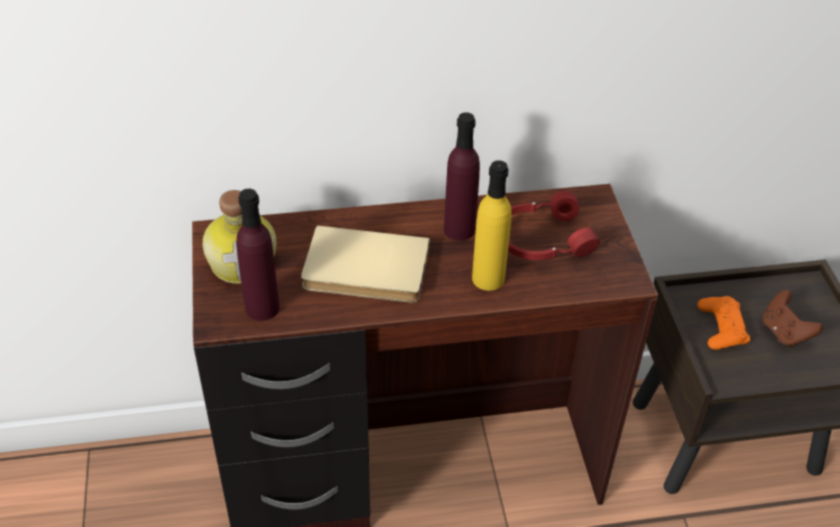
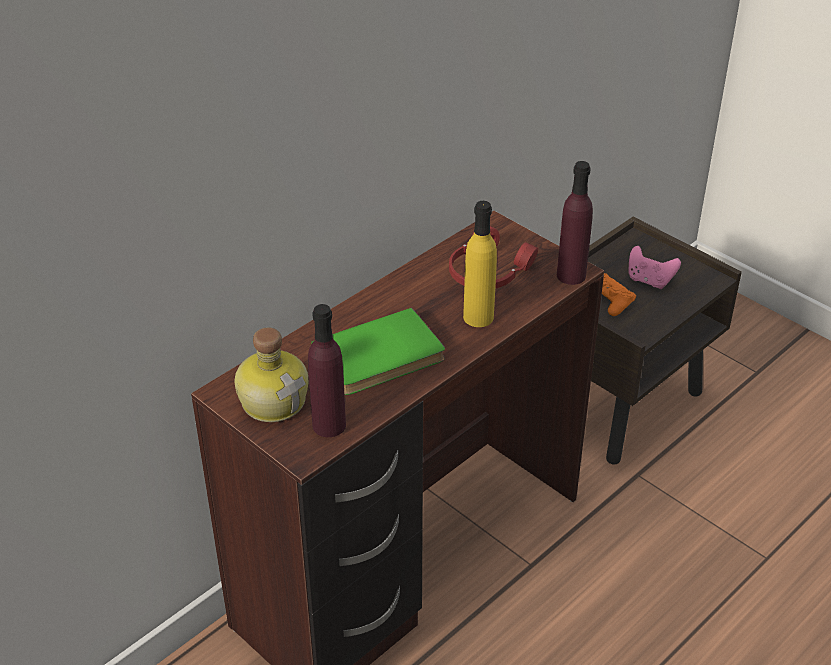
camera: 35 degrees left, 5 degrees down
beige book [301,225,430,303] -> green book [312,308,445,395]
purple bottle [444,112,480,241] -> purple bottle moved to [557,161,593,285]
brown game controller [762,290,823,347] -> pink game controller [629,246,681,289]

